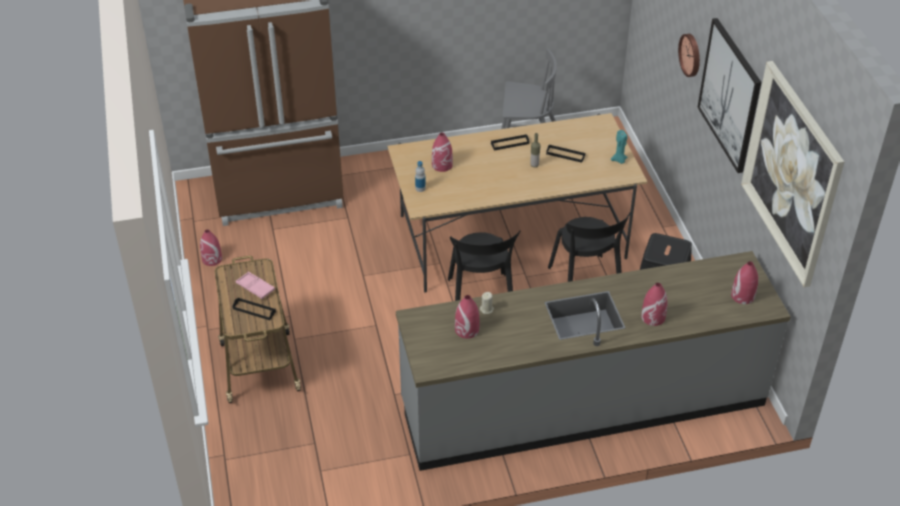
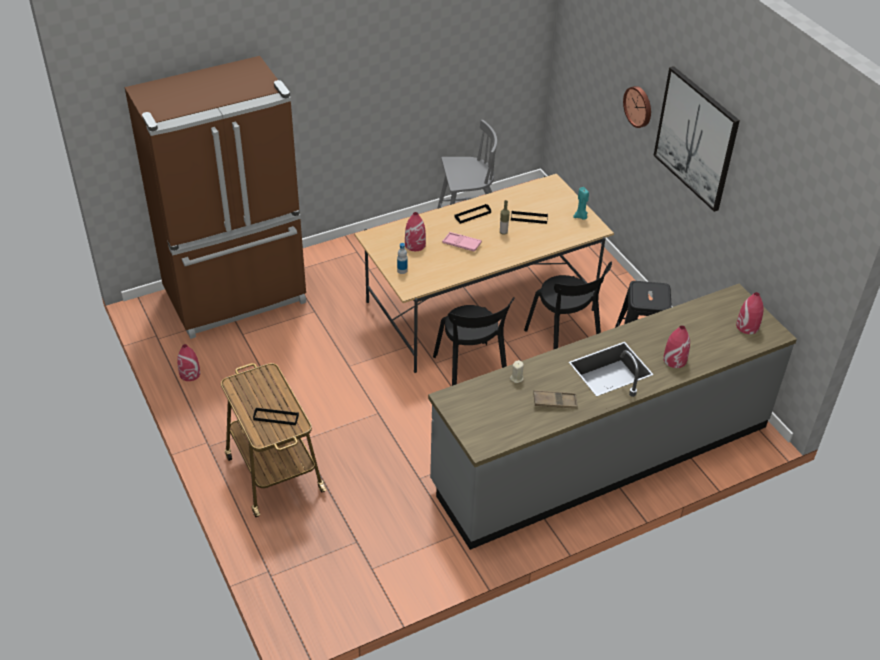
camera: 15 degrees left, 0 degrees up
pink tray [236,272,275,299] -> pink tray moved to [442,232,482,252]
red vase [455,295,480,339] -> none
picture [741,61,844,287] -> none
none -> brown tray [533,390,578,409]

